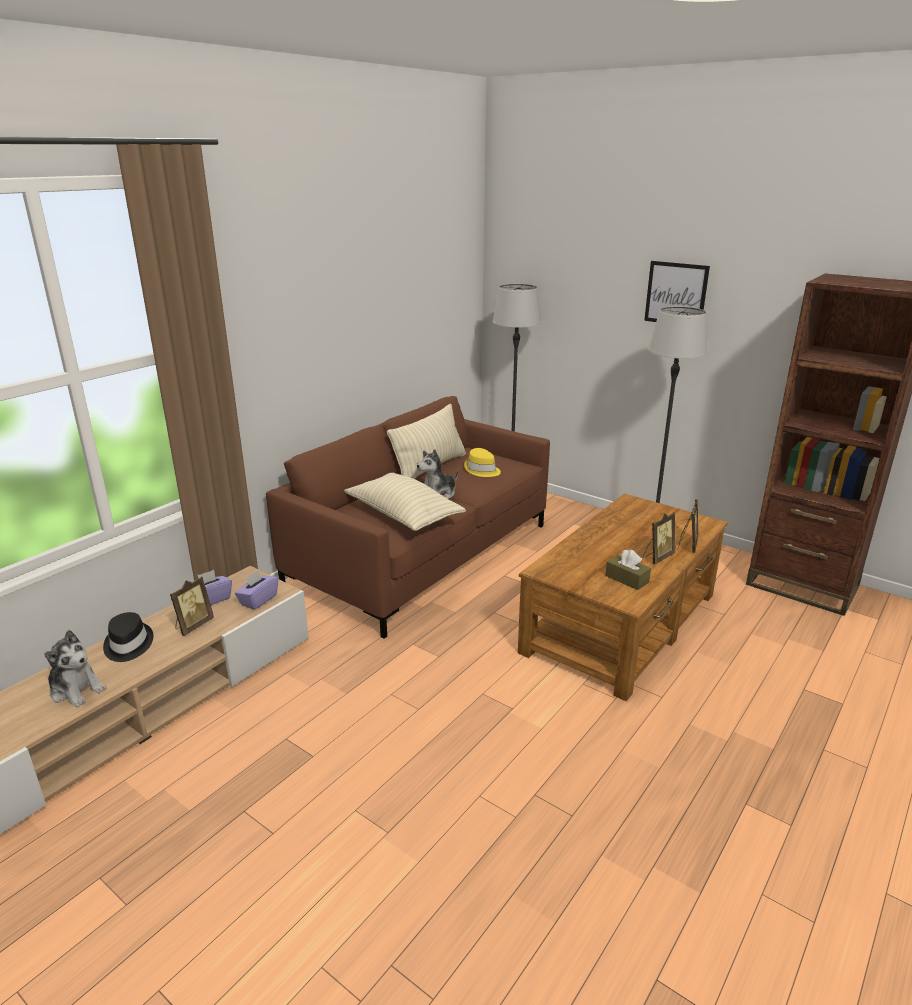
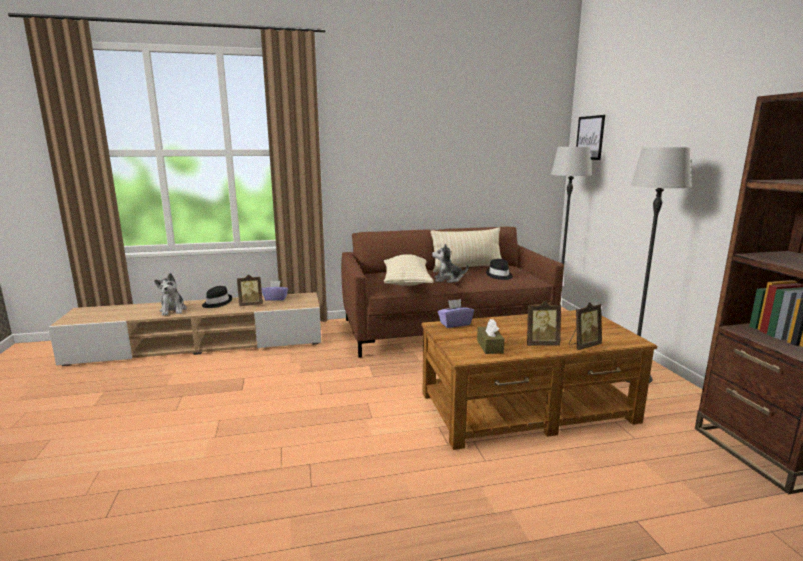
camera: 40 degrees right, 10 degrees down
purple tissue box [235,570,279,610] -> purple tissue box moved to [438,299,474,328]
yellow hat [464,448,501,477] -> black hat [486,259,513,280]
picture [644,261,710,322] -> picture moved to [576,115,605,160]

